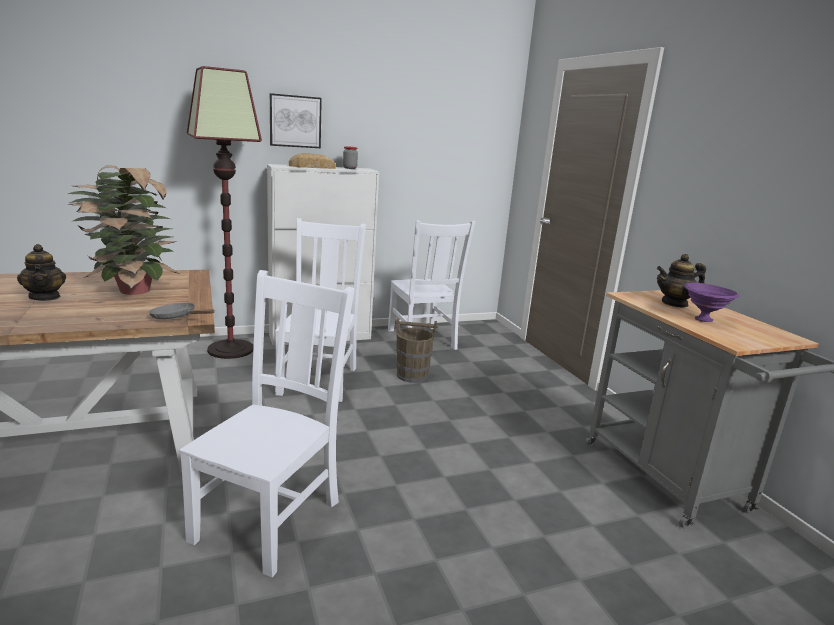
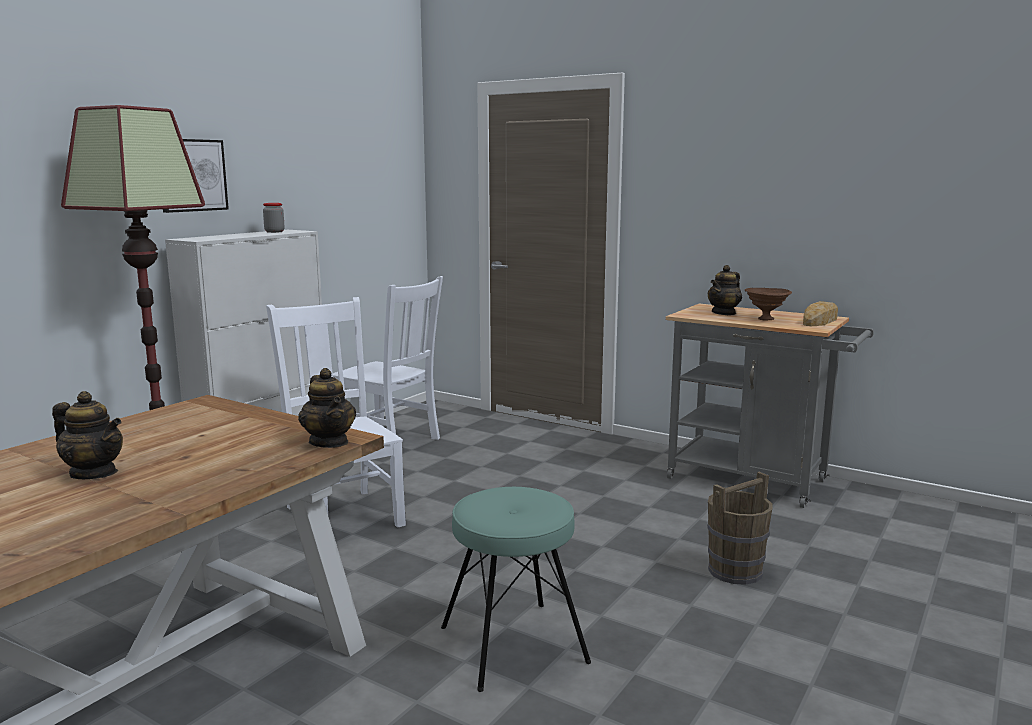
camera: 35 degrees left, 5 degrees down
potted plant [68,165,179,295] -> none
grey frying pan [149,303,215,319] -> teapot [298,368,356,448]
white chair [179,270,355,577] -> turquoise stool [441,487,591,692]
bread [289,153,336,169] -> bread moved to [803,301,838,326]
brown bucket [395,318,438,383] -> brown bucket moved to [707,472,773,585]
purple bowl [684,282,739,322] -> brown bowl [745,288,792,320]

